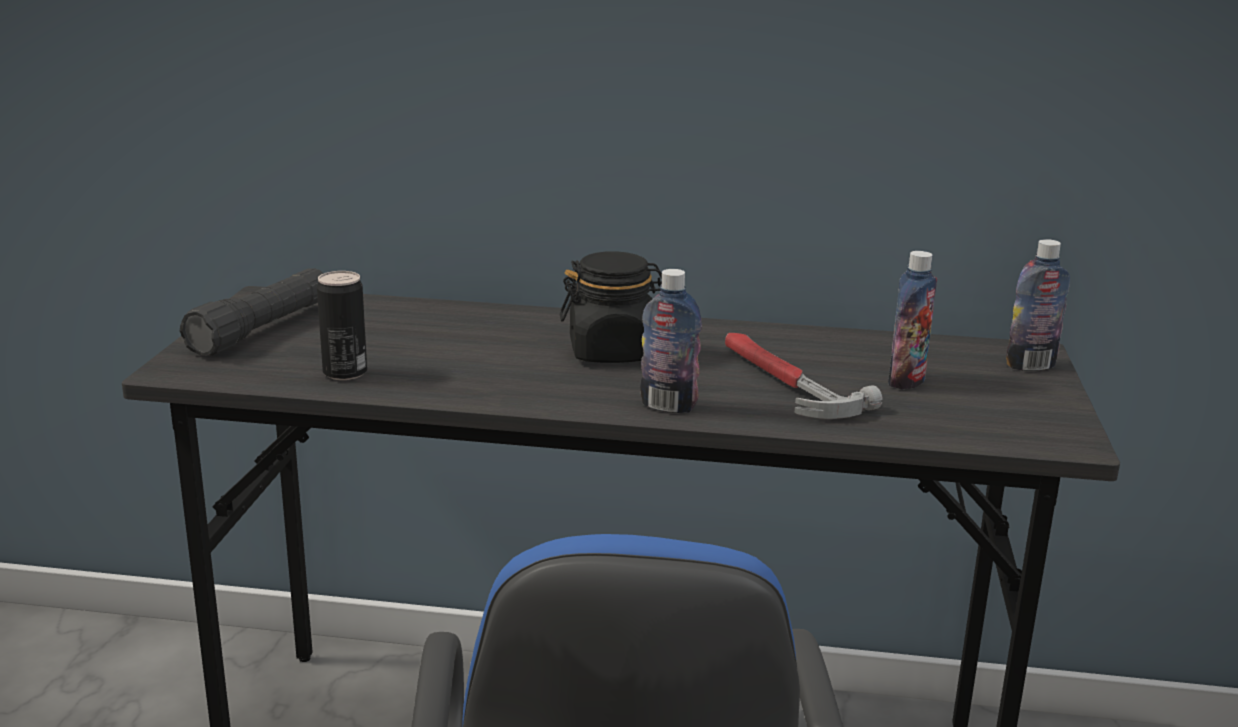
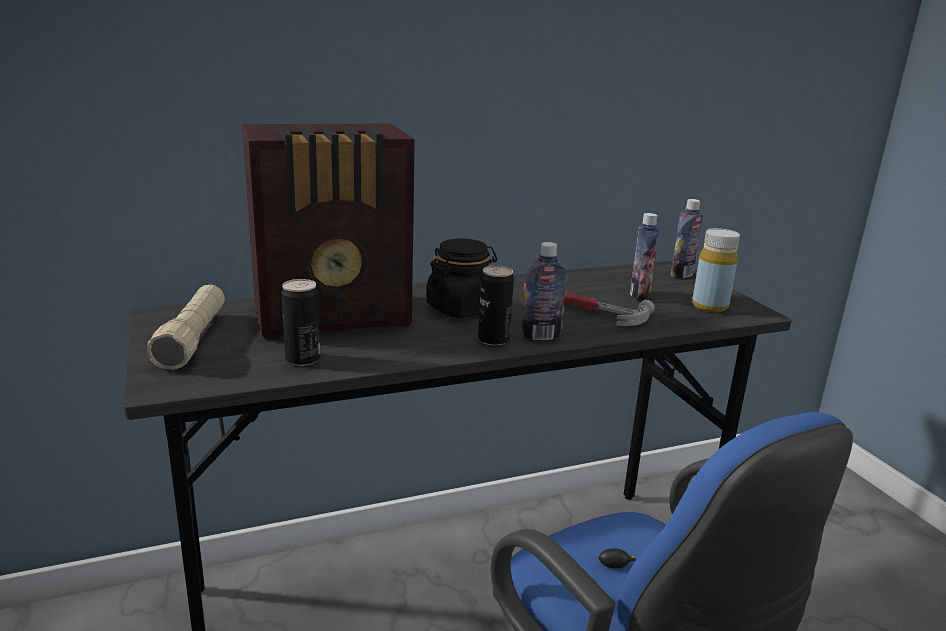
camera: 30 degrees left, 0 degrees up
black flashlight [180,268,324,356] -> beige flashlight [147,284,225,370]
none -> radio [242,124,415,339]
none -> can [478,266,514,345]
none -> yellow bottle [692,228,740,312]

